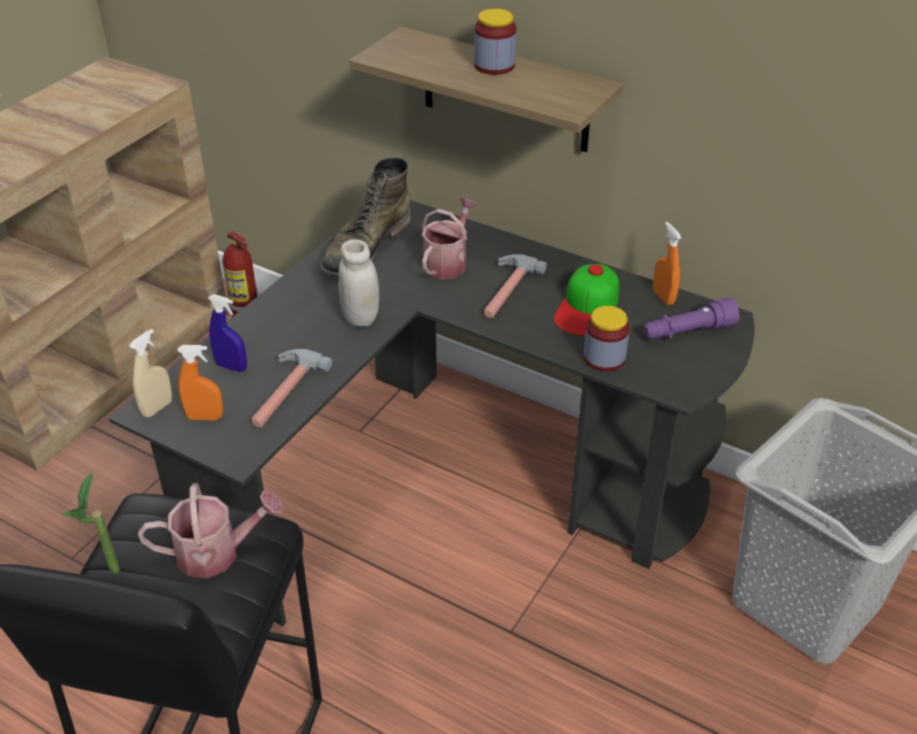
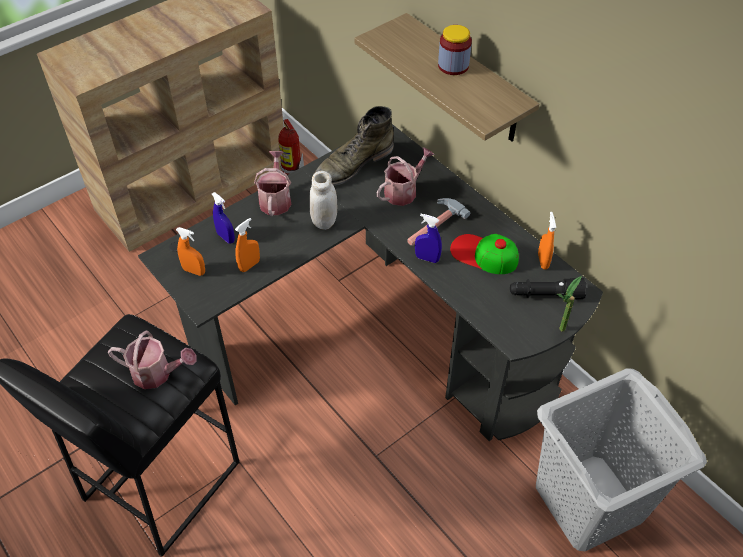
camera: 20 degrees right, 10 degrees up
potted plant [61,472,120,574] -> potted plant moved to [557,276,582,332]
beige spray bottle [129,329,172,418] -> none
hammer [251,349,332,427] -> orange spray bottle [235,218,260,272]
cap [554,264,619,336] -> cap turned 75 degrees clockwise [450,234,519,274]
jar [584,306,630,371] -> none
purple flashlight [643,297,740,339] -> black flashlight [510,278,587,299]
none -> watering can [254,151,291,216]
none -> blue spray bottle [415,214,442,263]

